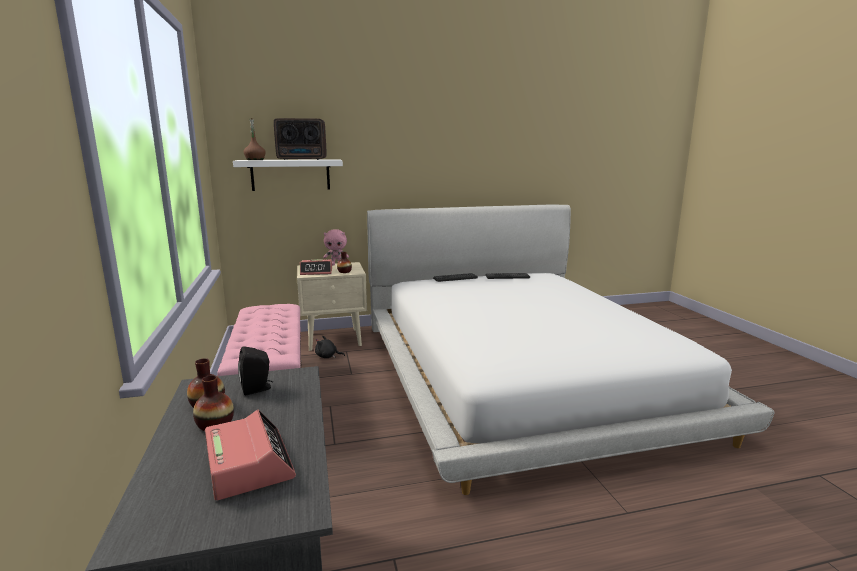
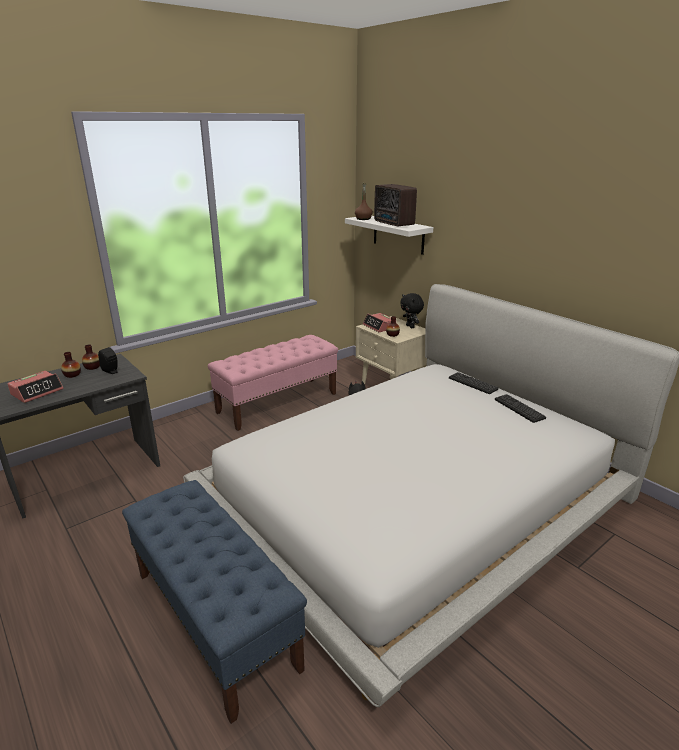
camera: 65 degrees right, 10 degrees up
pink plush toy [323,229,349,266] -> black plush toy [400,293,424,328]
none -> blue bench [122,480,307,724]

